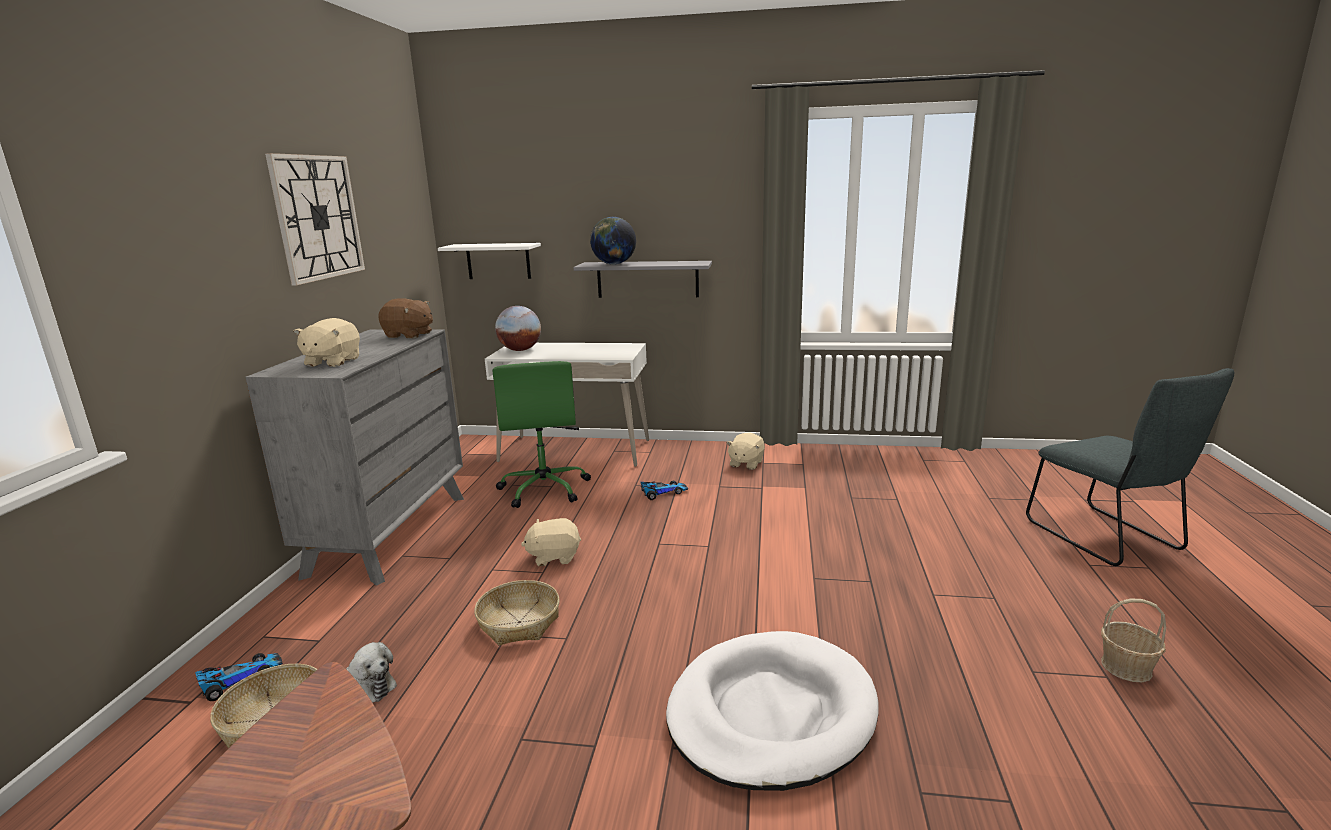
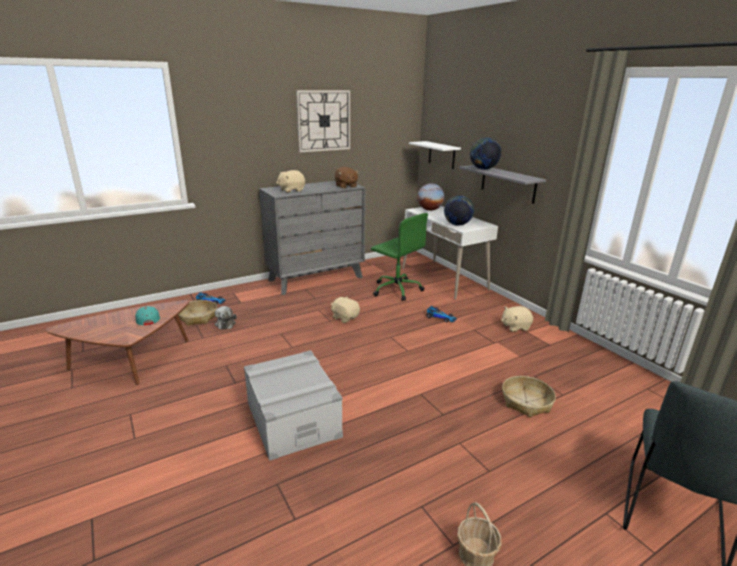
camera: 50 degrees right, 5 degrees up
basket [474,580,560,646] -> basket moved to [502,376,556,417]
green office chair [492,361,591,508] -> green office chair turned 90 degrees counterclockwise [371,213,428,301]
white dog bed [666,631,879,791] -> grey storage box [244,350,343,461]
none -> turquoise cap [135,306,160,325]
none -> globe [444,196,474,226]

